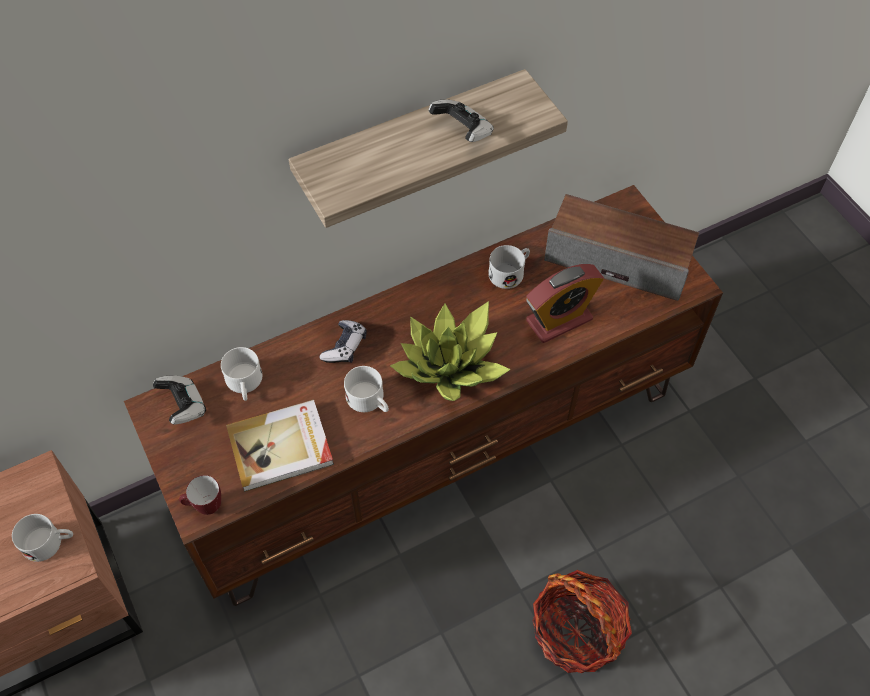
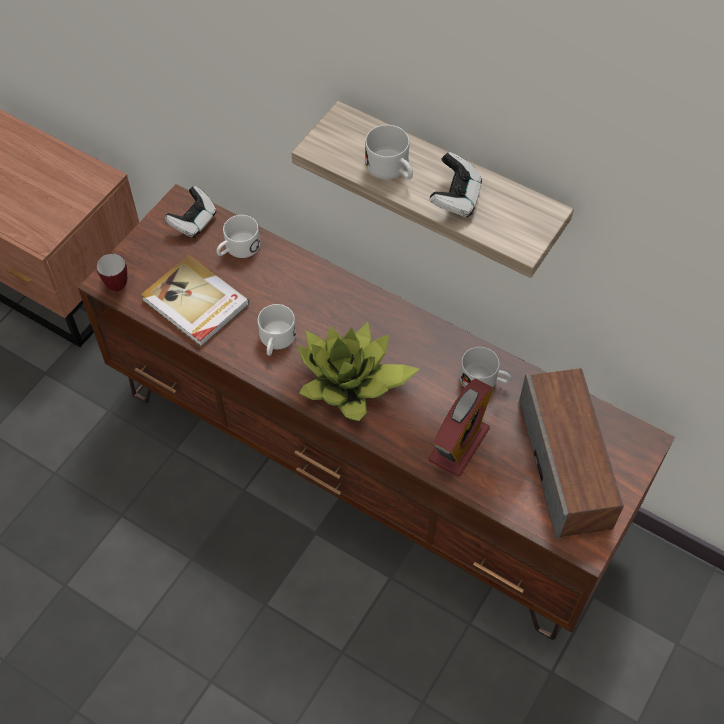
camera: 60 degrees right, 0 degrees up
white mug [12,514,73,562] -> white mug moved to [365,125,413,180]
game controller [320,320,367,363] -> none
alarm clock [526,264,604,343] -> alarm clock turned 90 degrees counterclockwise [429,378,493,476]
basket [532,570,632,673] -> none

